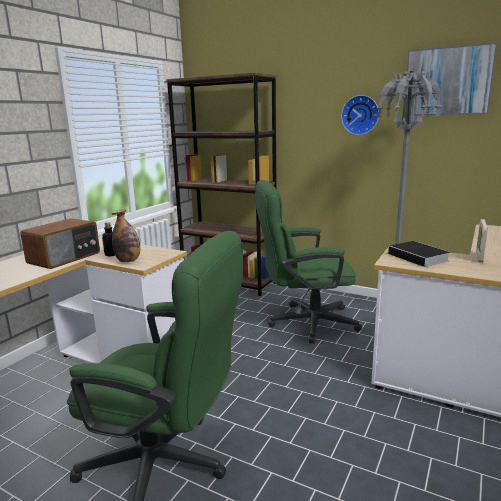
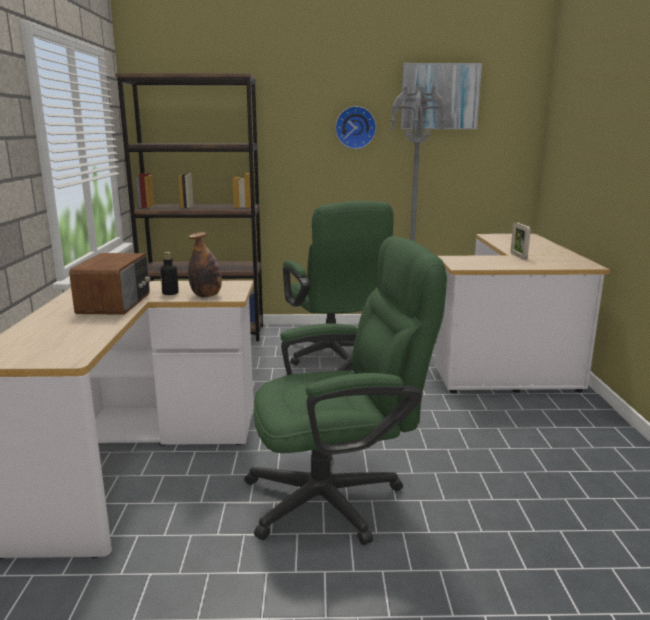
camera: 30 degrees left, 0 degrees up
green office chair [255,180,362,344] -> green office chair turned 75 degrees counterclockwise [283,201,394,371]
book [388,241,450,269] -> none

